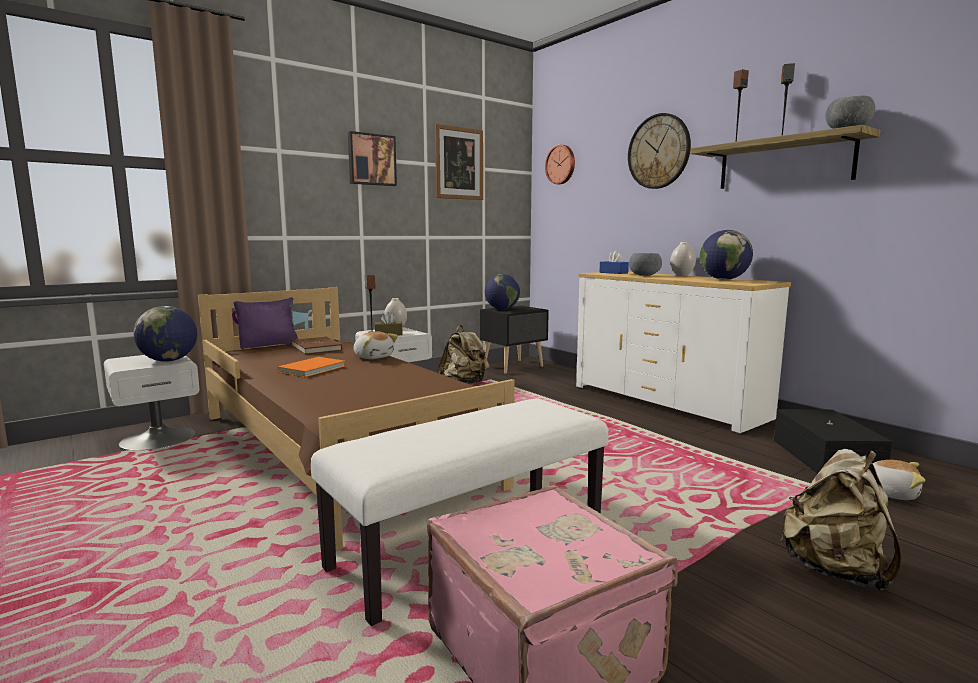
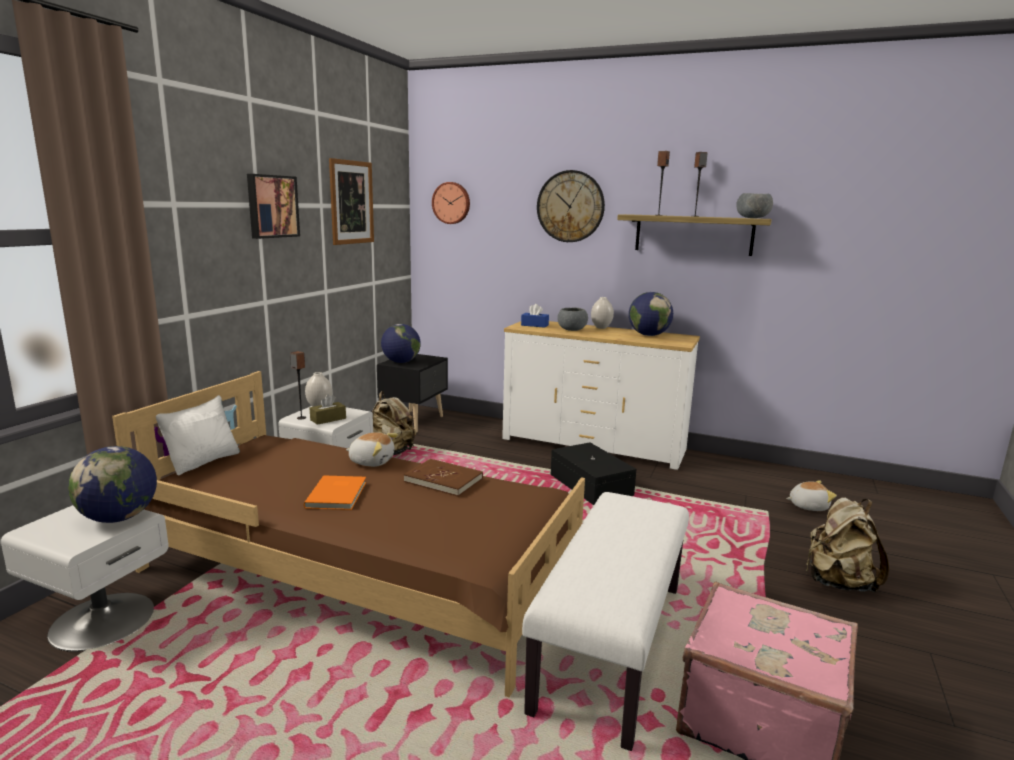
camera: 30 degrees left, 5 degrees up
purple pillow [234,297,298,349] -> white pillow [156,395,240,475]
brown book [292,337,342,355] -> brown book moved to [404,459,483,497]
black storage box [774,409,892,474] -> black storage box moved to [551,442,636,505]

